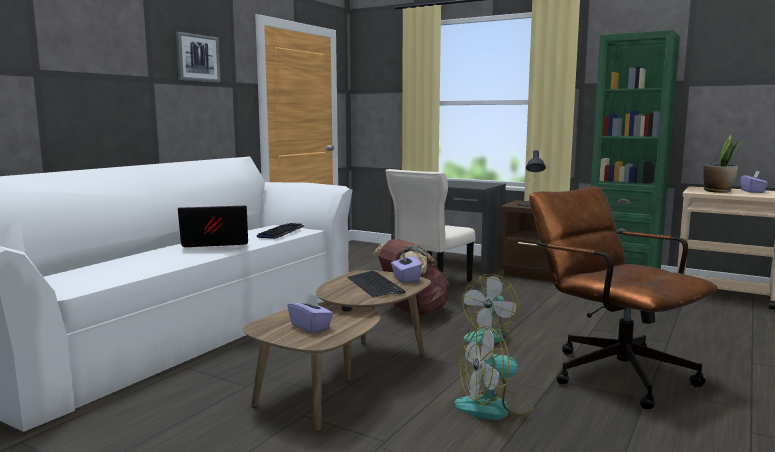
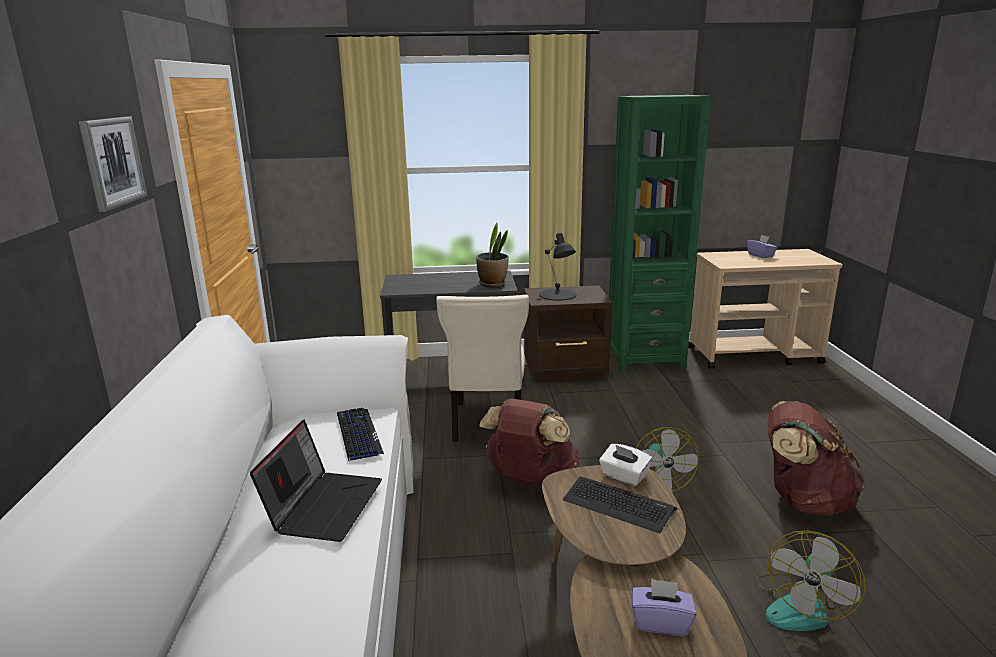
camera: 35 degrees left, 10 degrees up
laptop [178,206,248,247] -> laptop turned 150 degrees clockwise [250,420,382,542]
purple tissue box [391,252,422,283] -> white tissue box [599,444,652,486]
brown office chair [529,186,718,409] -> brown backpack [767,401,865,516]
potted plant [703,135,739,193] -> potted plant moved to [476,223,509,287]

